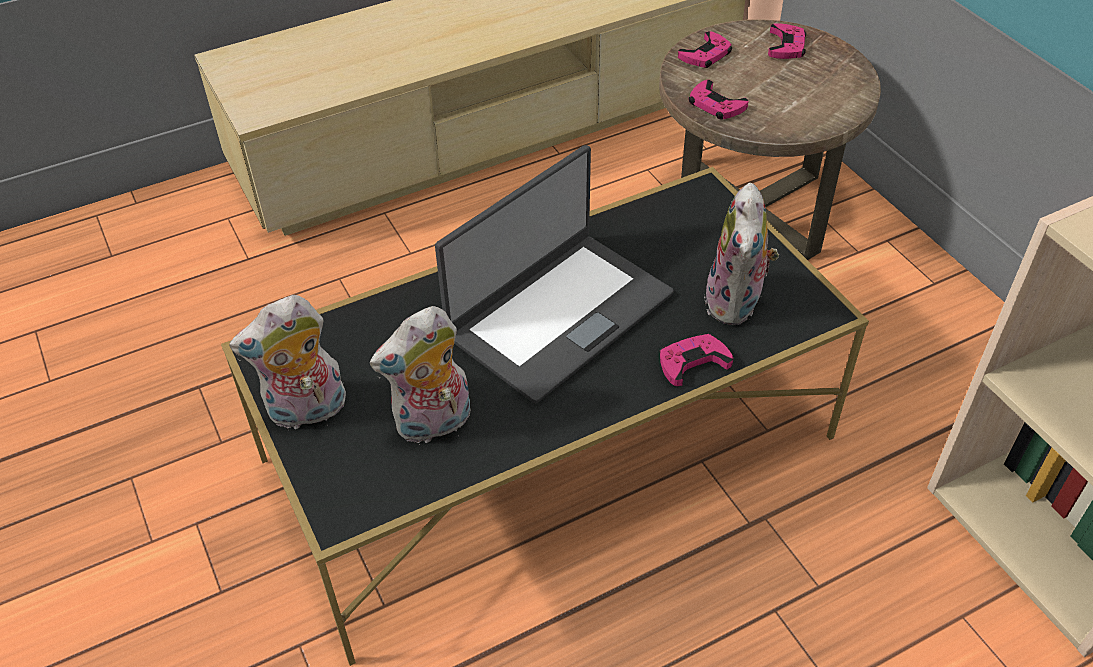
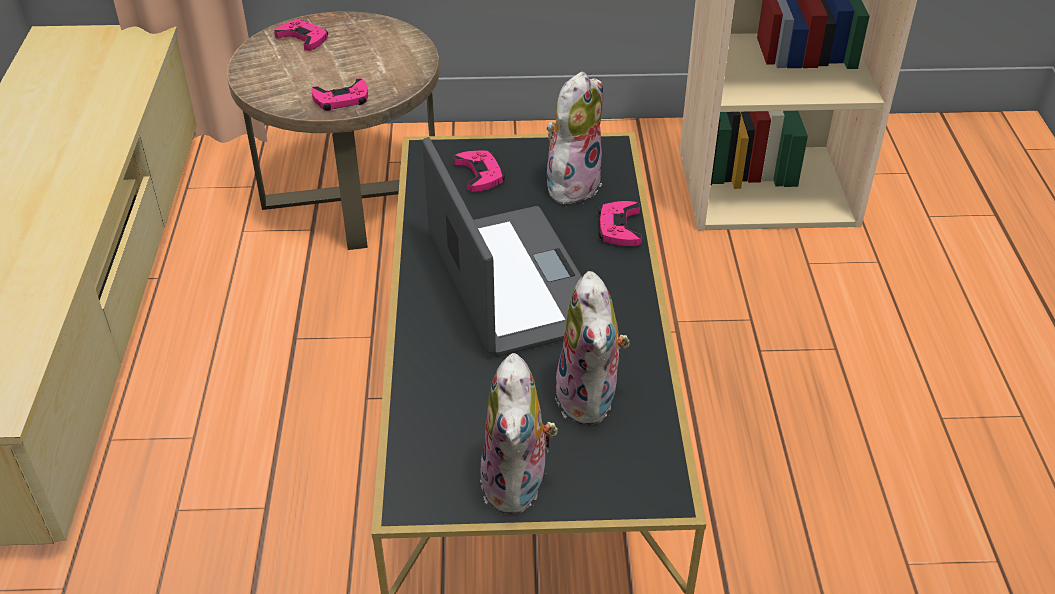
camera: 65 degrees left, 5 degrees down
pink game controller [678,31,732,68] -> pink game controller moved to [454,151,505,192]
plush toy [704,183,779,325] -> plush toy turned 90 degrees counterclockwise [546,72,603,204]

